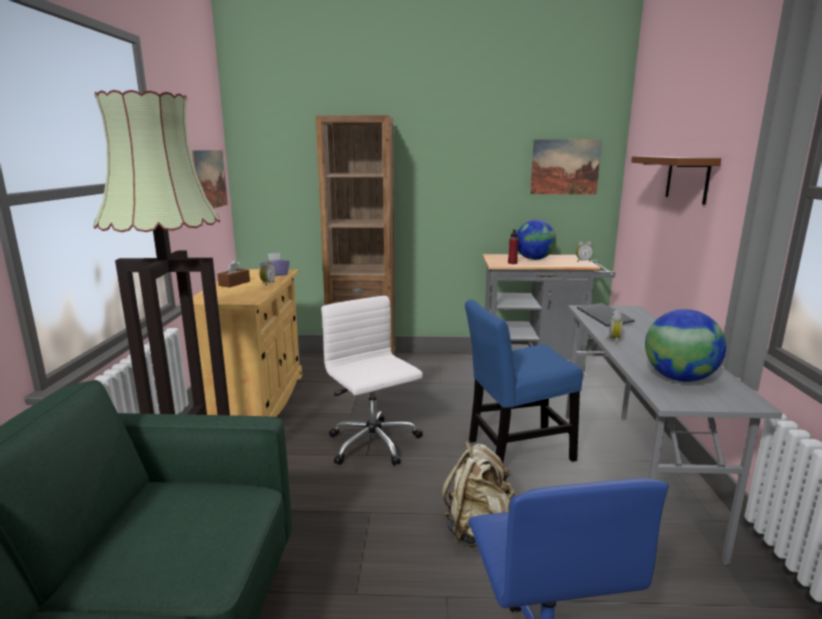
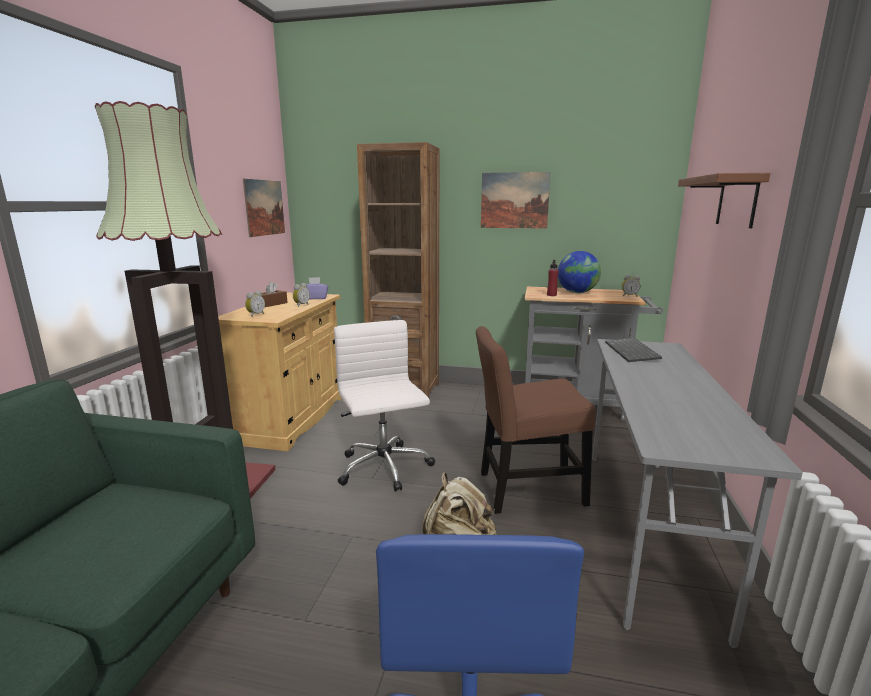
camera: 10 degrees right, 0 degrees up
blue chair [465,299,583,463] -> brown chair [476,326,595,514]
picture [530,139,602,194] -> picture moved to [481,172,551,229]
alarm clock [606,310,623,344] -> alarm clock moved to [245,291,265,317]
globe [645,309,726,382] -> none

